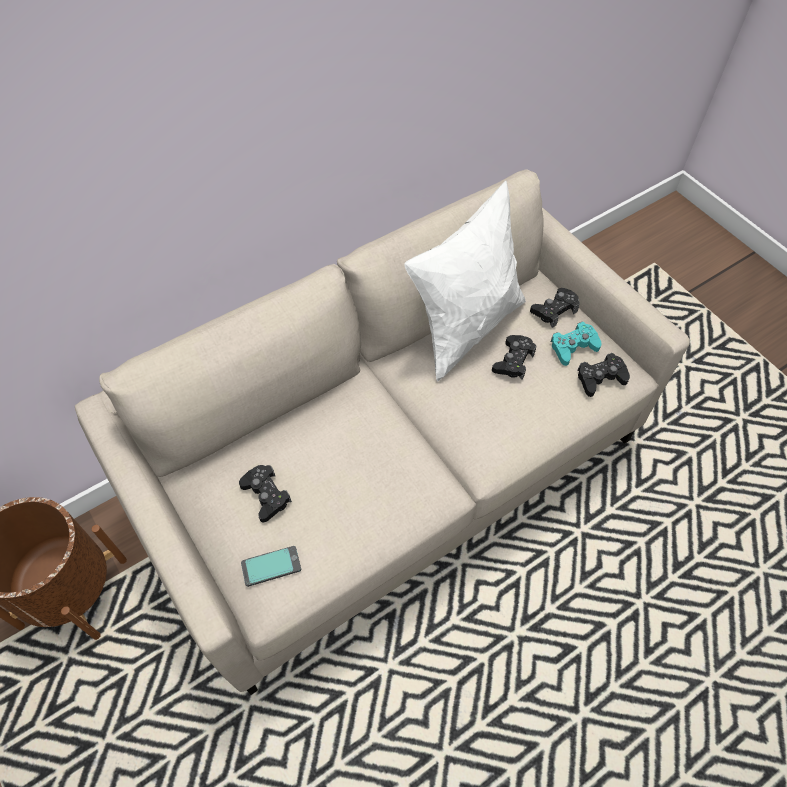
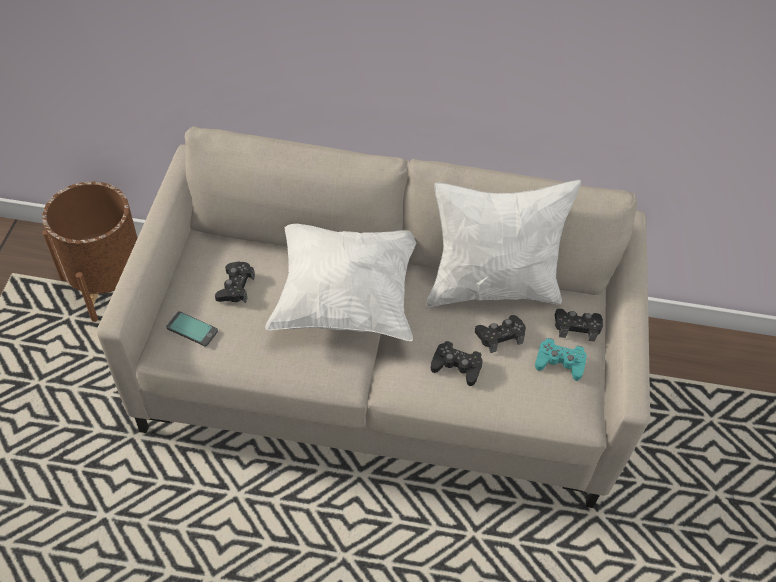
camera: 40 degrees right, 5 degrees down
black game controller [577,353,630,397] -> black game controller moved to [431,341,483,386]
none -> white pillow [265,224,416,341]

